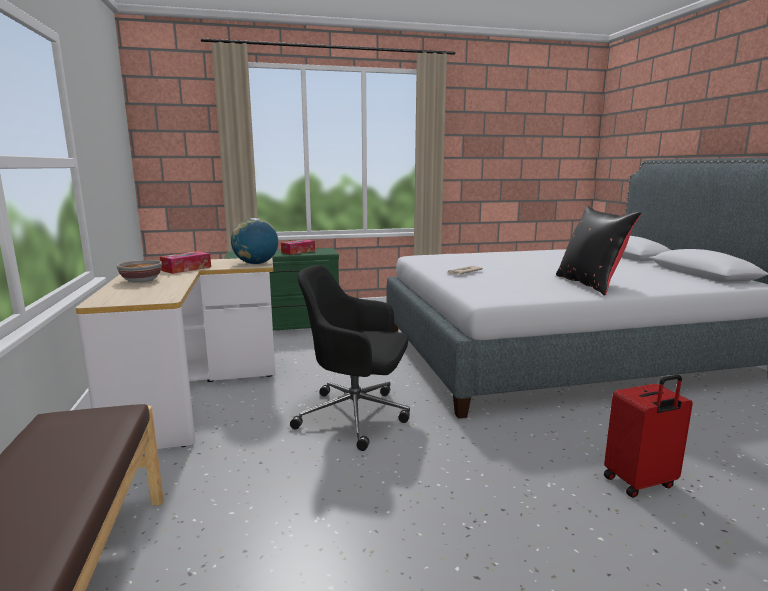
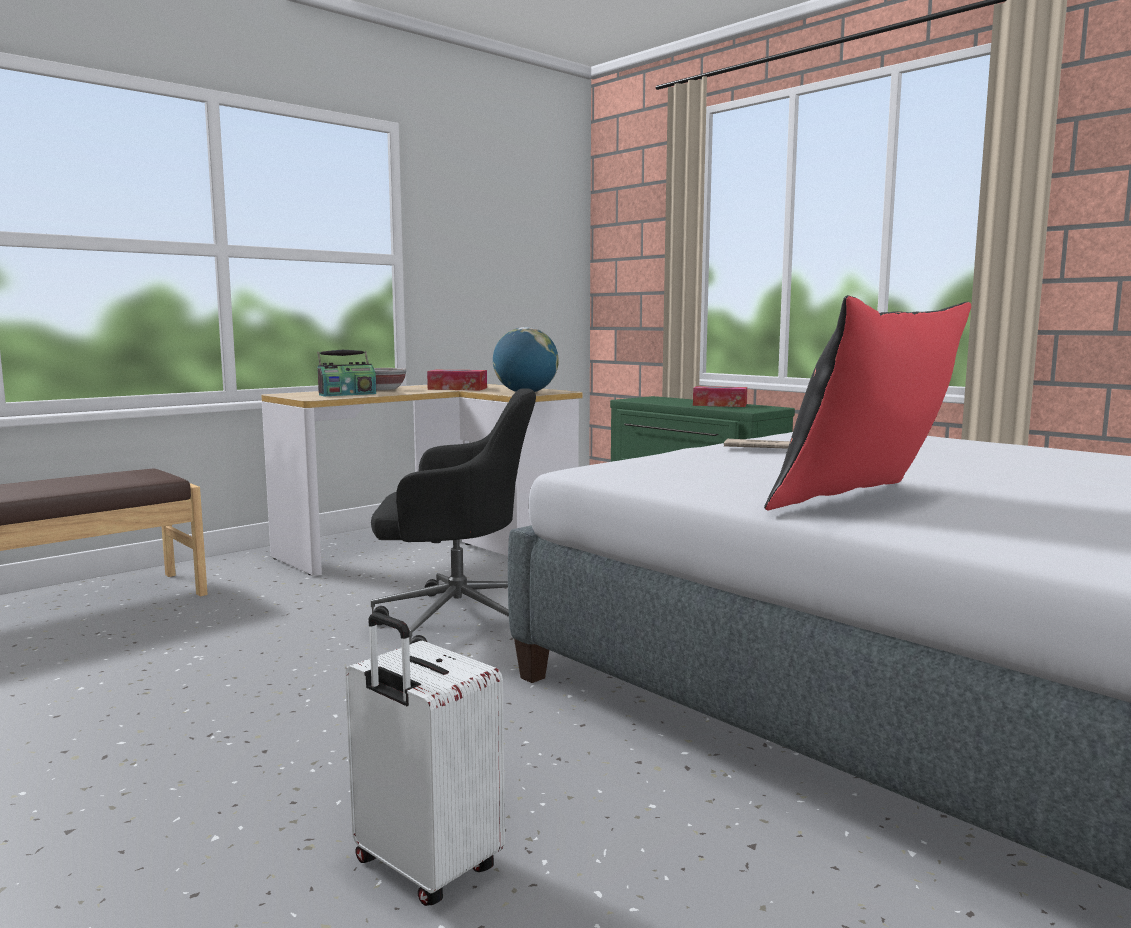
camera: 60 degrees right, 5 degrees down
black office chair [290,265,410,451] -> black office chair turned 105 degrees clockwise [371,388,536,645]
red suitcase [604,375,693,498] -> white suitcase [345,612,505,906]
none -> radio [317,350,376,396]

